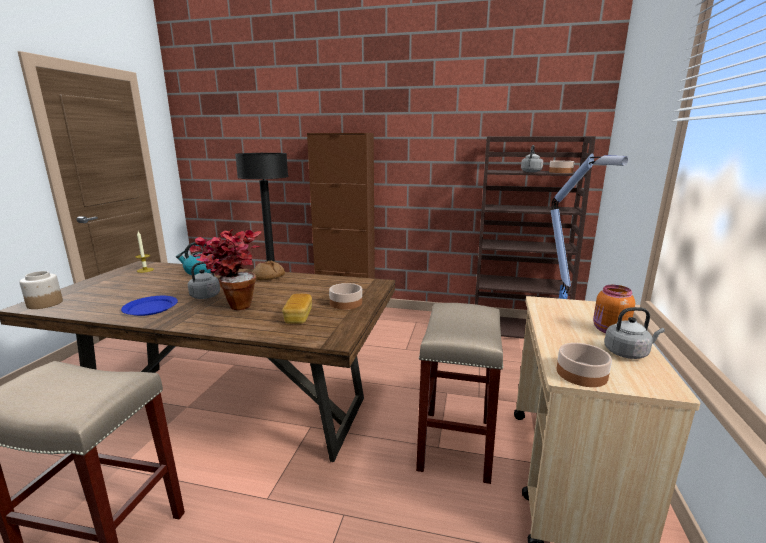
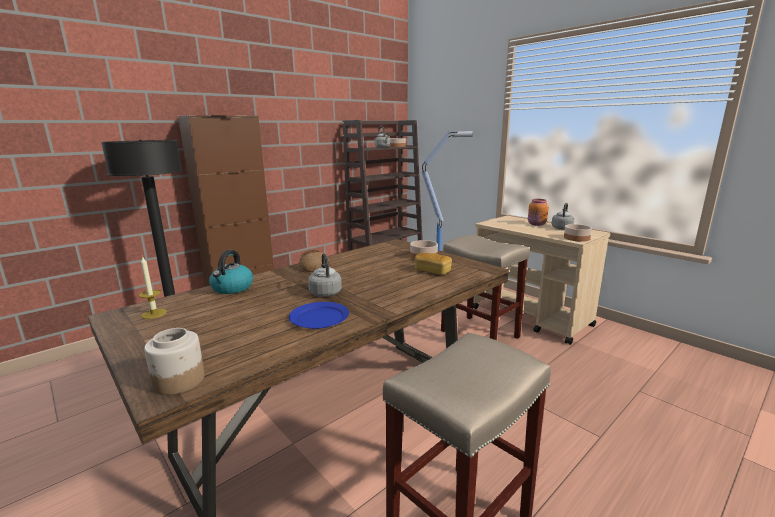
camera: 55 degrees left, 0 degrees up
potted plant [189,229,262,310] -> none

